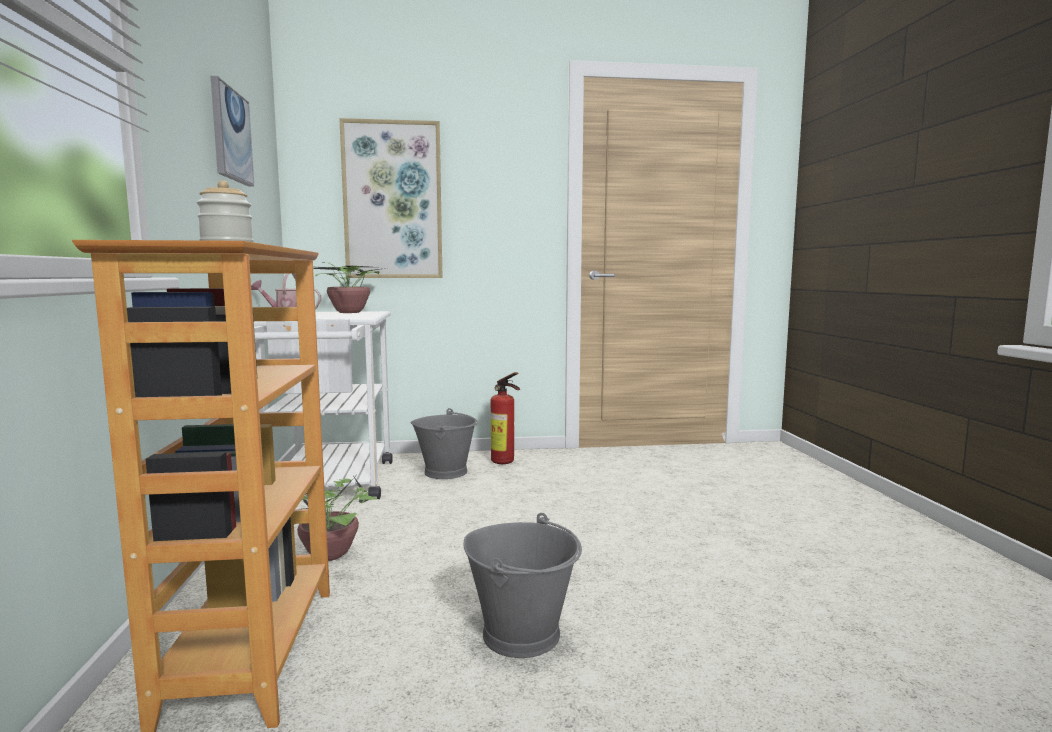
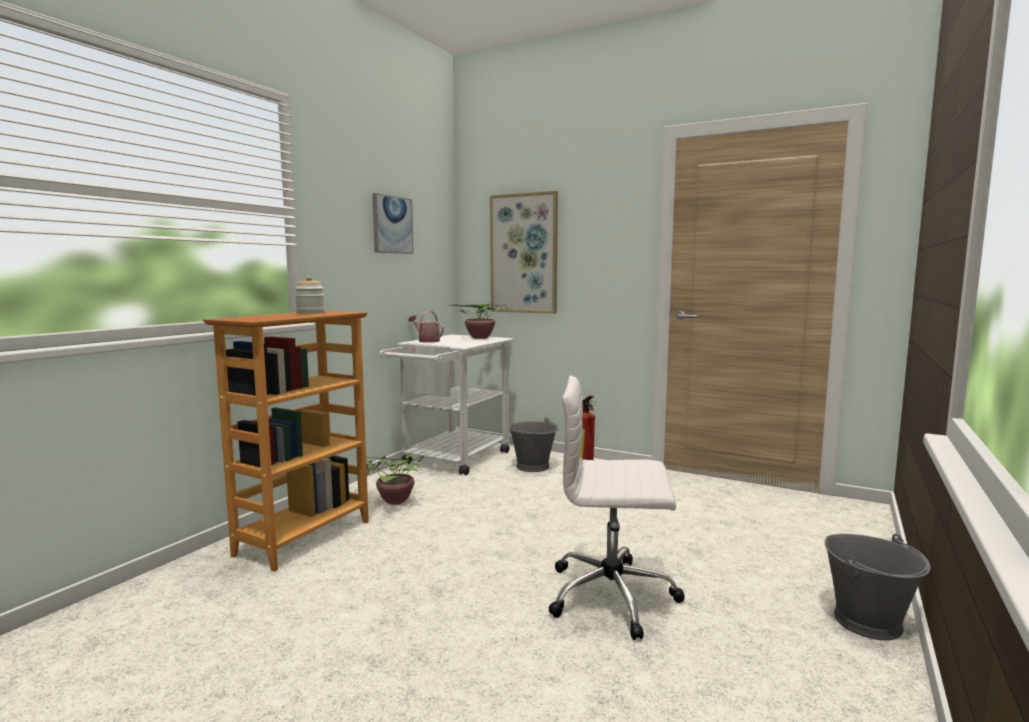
camera: 35 degrees right, 0 degrees up
grey bucket [464,513,582,658] -> grey bucket moved to [825,534,931,640]
none -> white office chair [548,375,685,640]

